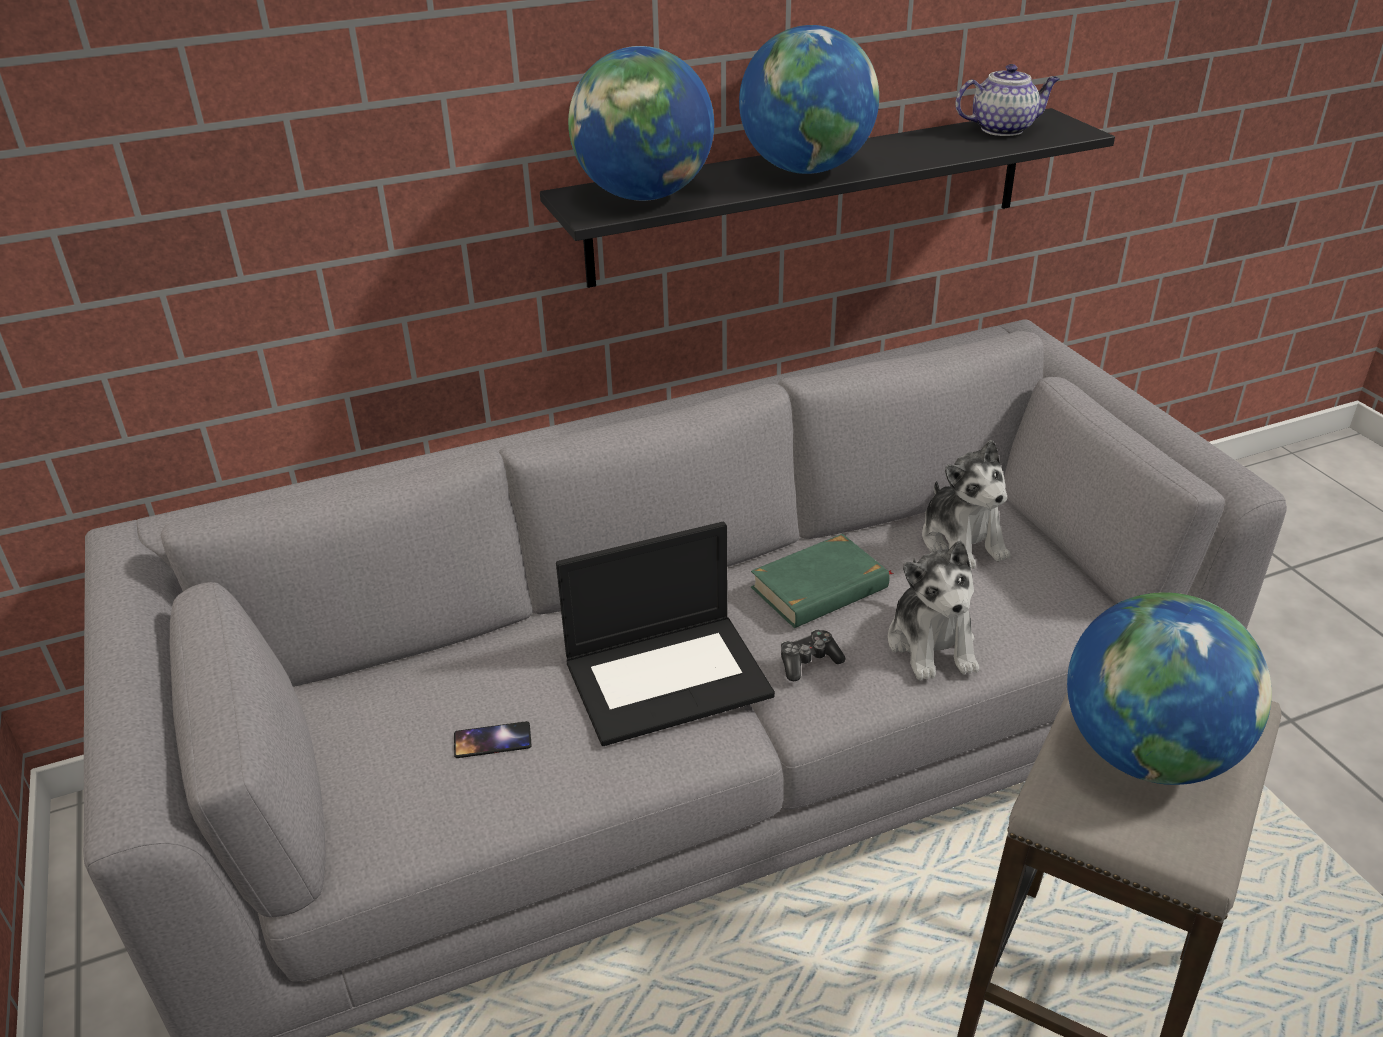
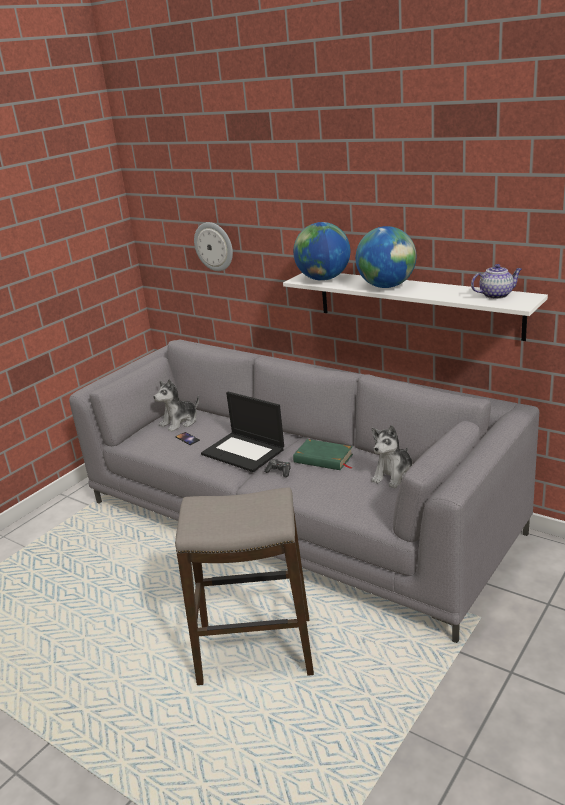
camera: 60 degrees right, 10 degrees down
black shelf [540,108,1115,288] -> white shelf [283,273,548,341]
plush toy [888,540,979,680] -> plush toy moved to [153,379,199,432]
teapot [955,64,1060,136] -> teapot turned 60 degrees counterclockwise [471,264,522,299]
globe [1067,592,1272,785] -> none
none -> wall clock [194,222,233,271]

